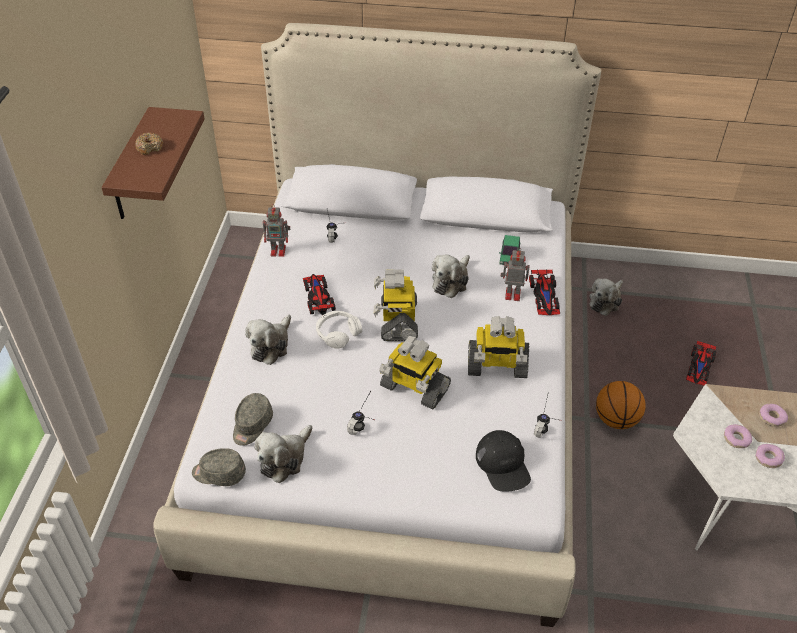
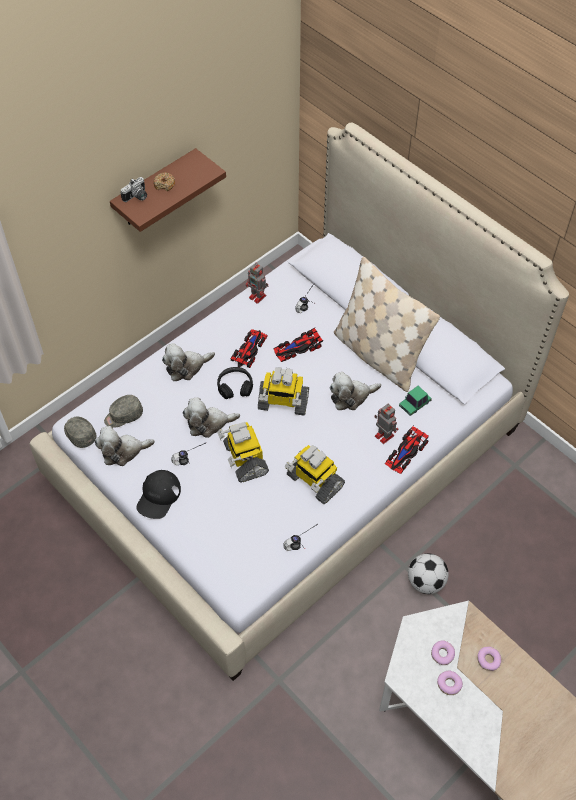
camera: 40 degrees right, 10 degrees up
white headphones [316,311,362,349] -> black headphones [217,367,253,399]
toy robot [374,269,418,341] -> toy robot turned 120 degrees counterclockwise [258,367,309,416]
black cap [476,430,531,492] -> black cap moved to [136,470,181,519]
plush toy [589,278,623,316] -> plush toy moved to [182,397,240,438]
basketball [596,381,646,429] -> football [408,553,449,594]
toy car [686,341,717,385] -> toy car moved to [274,328,323,362]
none -> camera [121,177,147,202]
none -> beige pillow [334,257,440,392]

